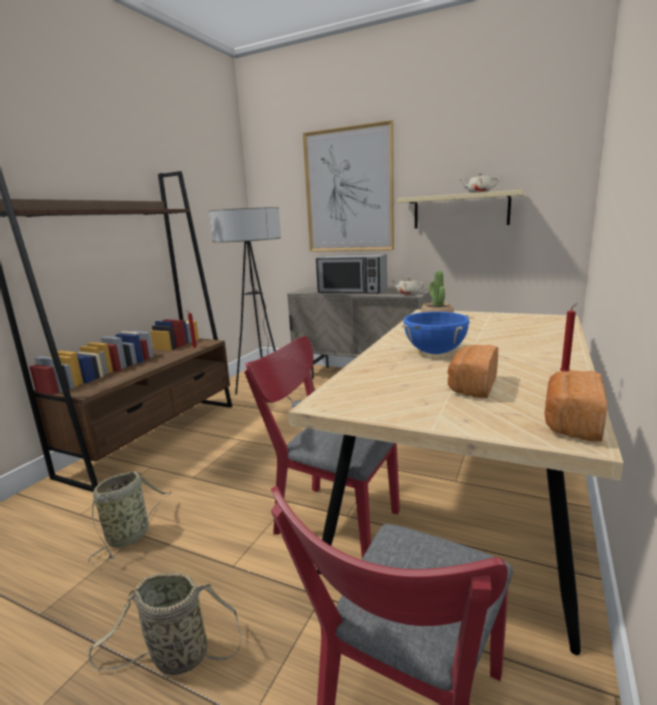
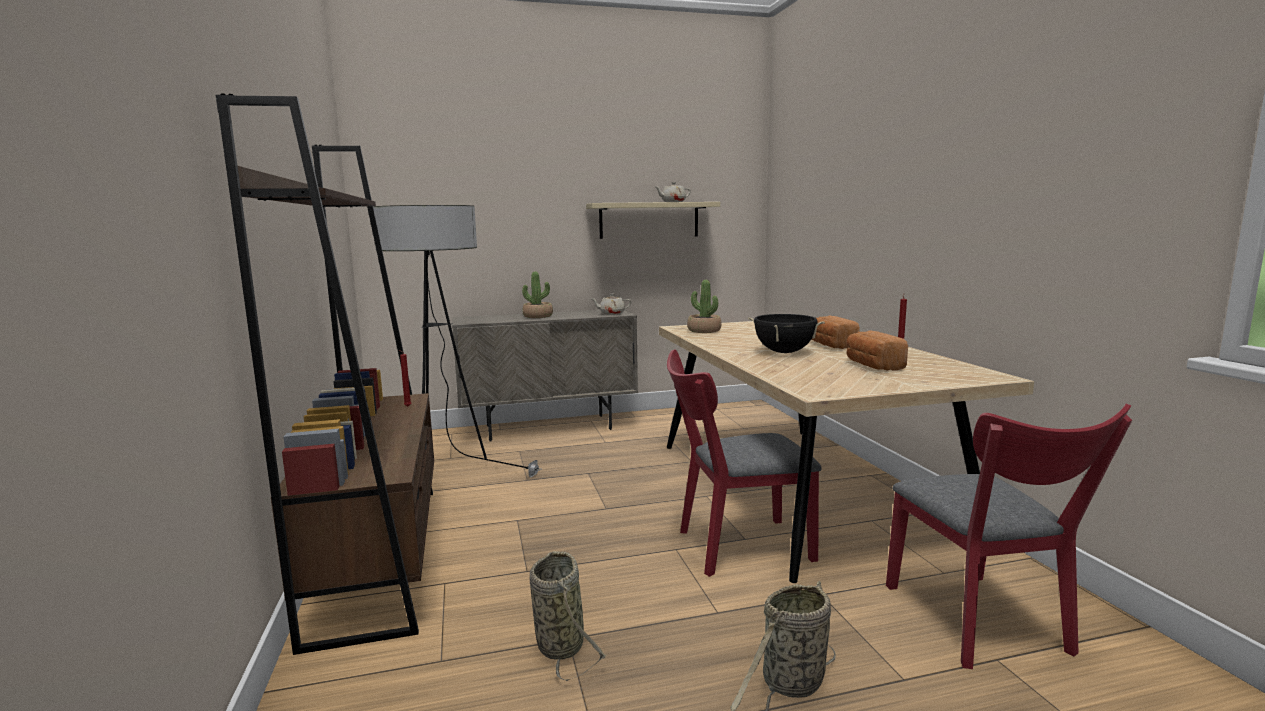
camera: 40 degrees left, 5 degrees down
picture [303,120,394,252] -> none
microwave [316,254,387,294] -> potted plant [522,271,553,318]
blue cooking pot [401,312,469,354] -> black cooking pot [748,314,825,353]
bread [545,370,607,442] -> bread moved to [812,316,860,349]

